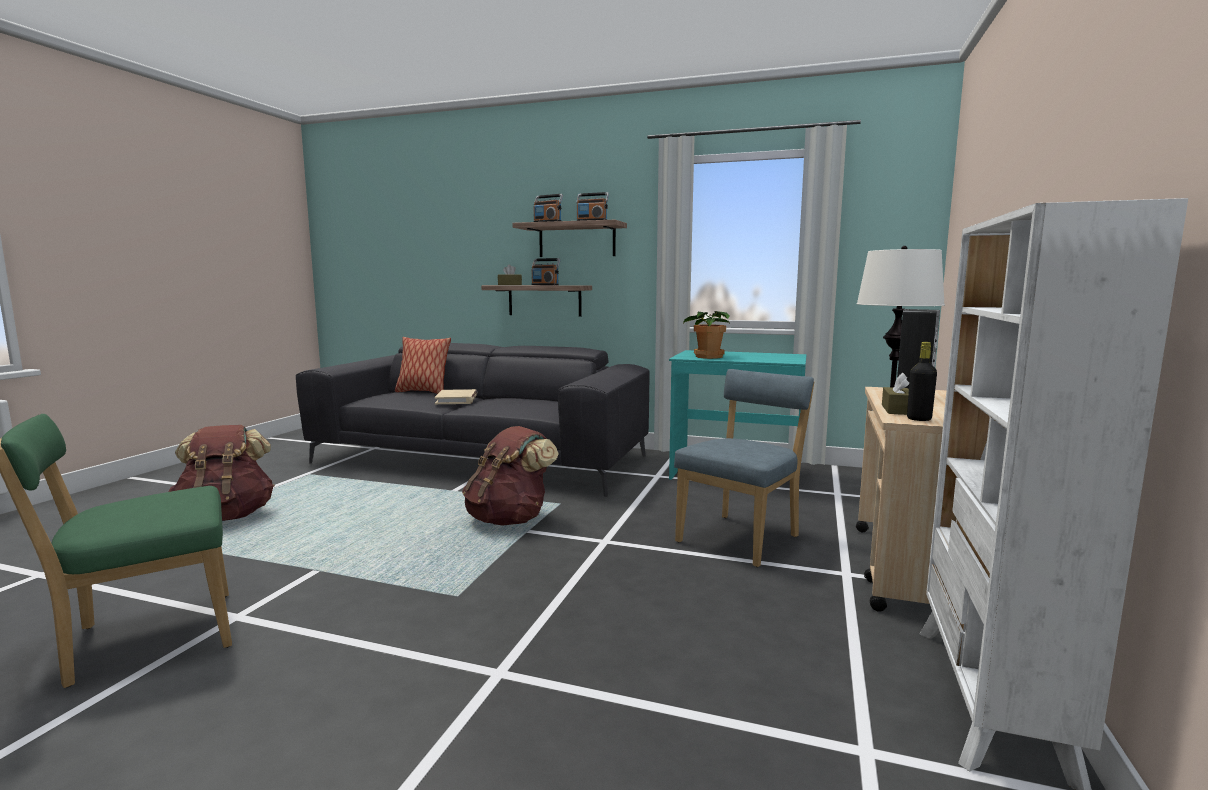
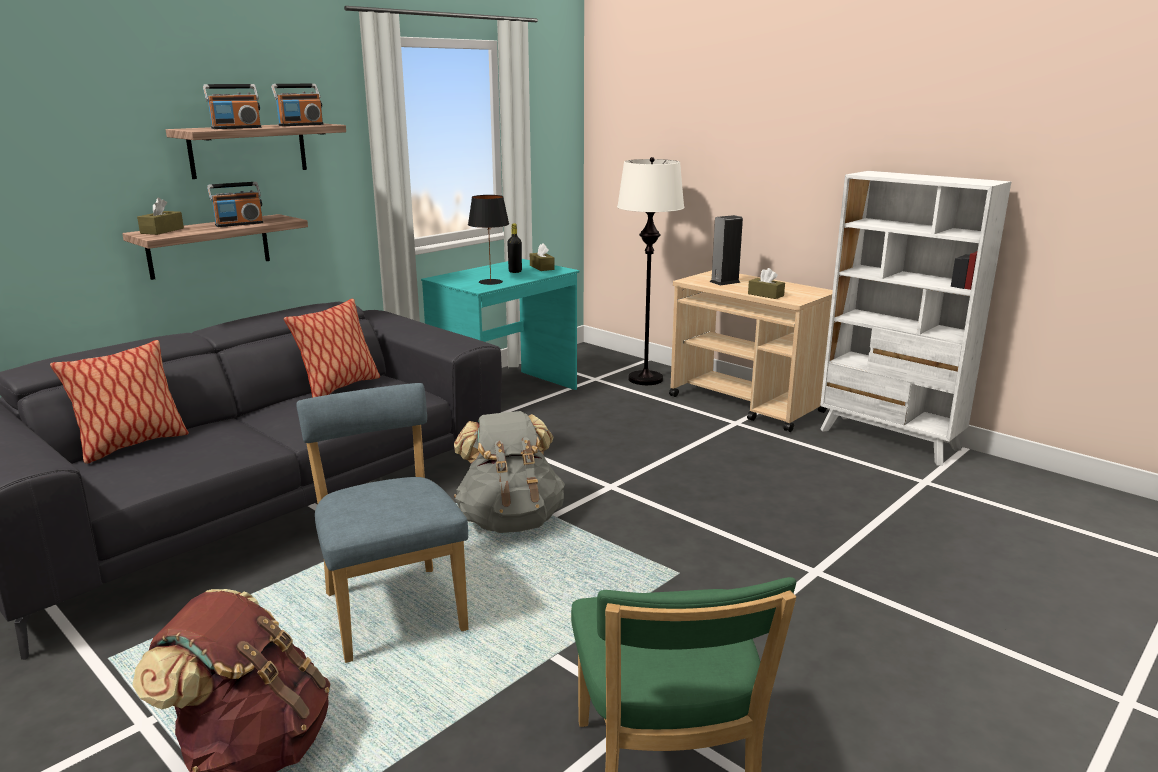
camera: 65 degrees left, 10 degrees up
beige book [434,389,478,404] -> none
brown backpack [462,426,559,525] -> grey backpack [454,411,565,533]
blue chair [674,369,814,567] -> blue chair moved to [296,383,469,663]
potted plant [683,311,730,359] -> black table lamp [468,195,509,285]
black bottle [907,342,937,421] -> black bottle moved to [507,223,522,273]
none -> pillow [284,299,380,398]
none -> brown tissue box [530,243,555,271]

